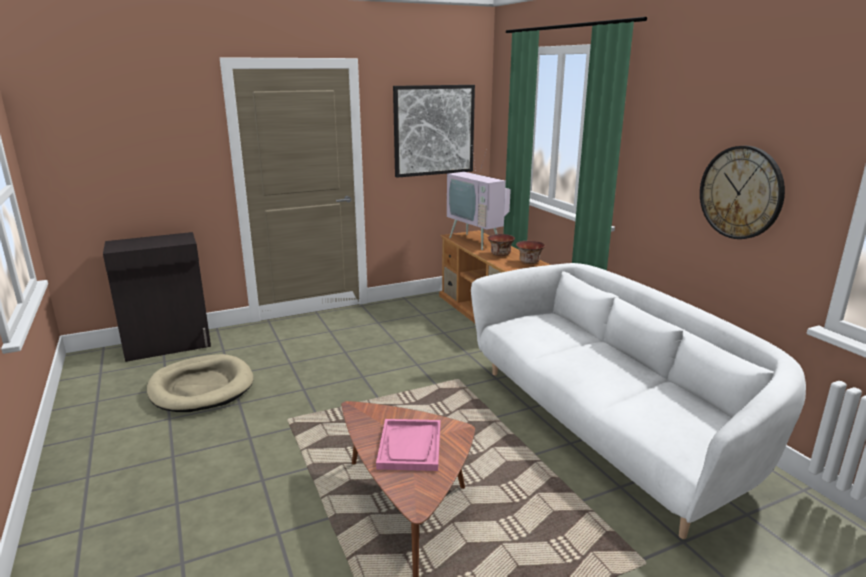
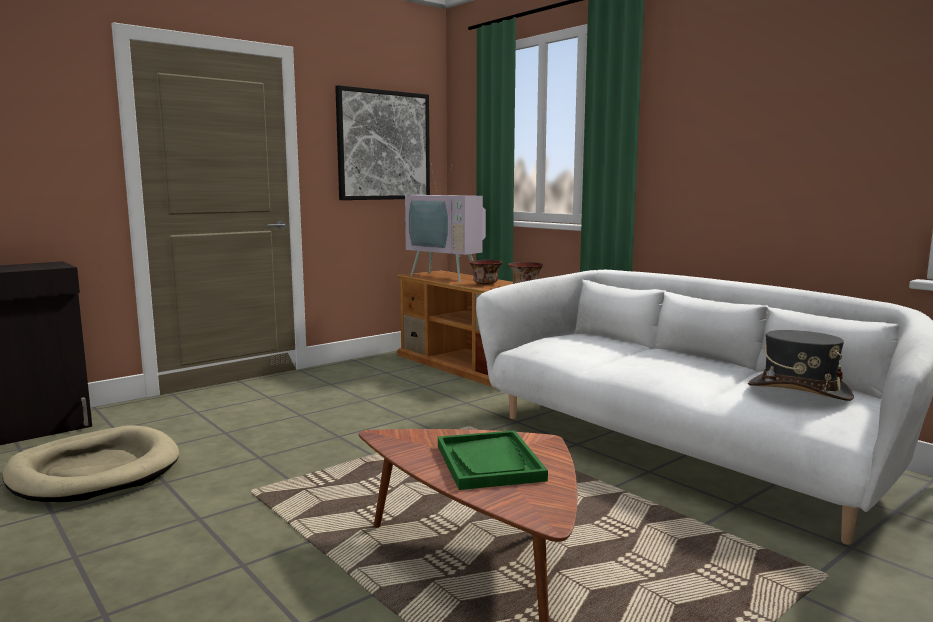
camera: 15 degrees left, 10 degrees down
pink tray [376,419,440,471] -> green tray [438,430,548,490]
wall clock [700,146,785,239] -> none
none -> grey hat [748,330,854,401]

